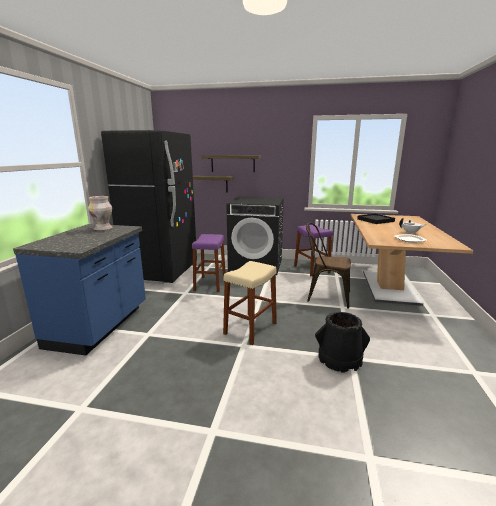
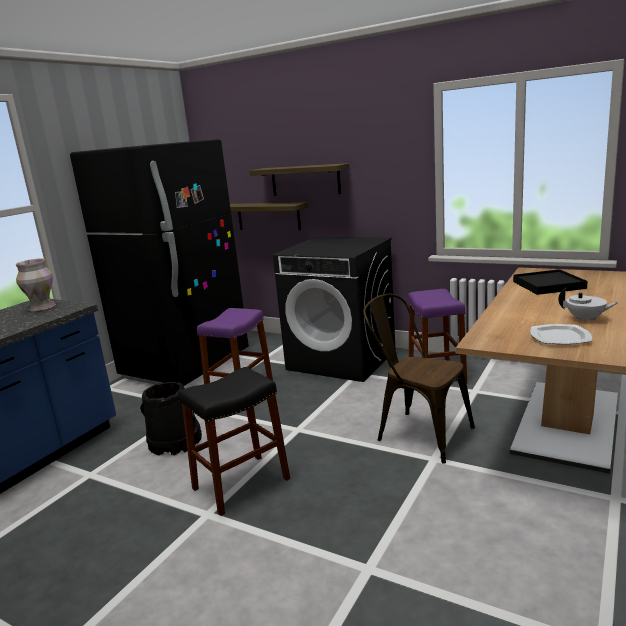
camera: 20 degrees right, 0 degrees up
beige stool [223,261,277,345] -> black stool [179,367,290,516]
black bucket [315,312,370,373] -> black bucket moved to [140,382,202,456]

